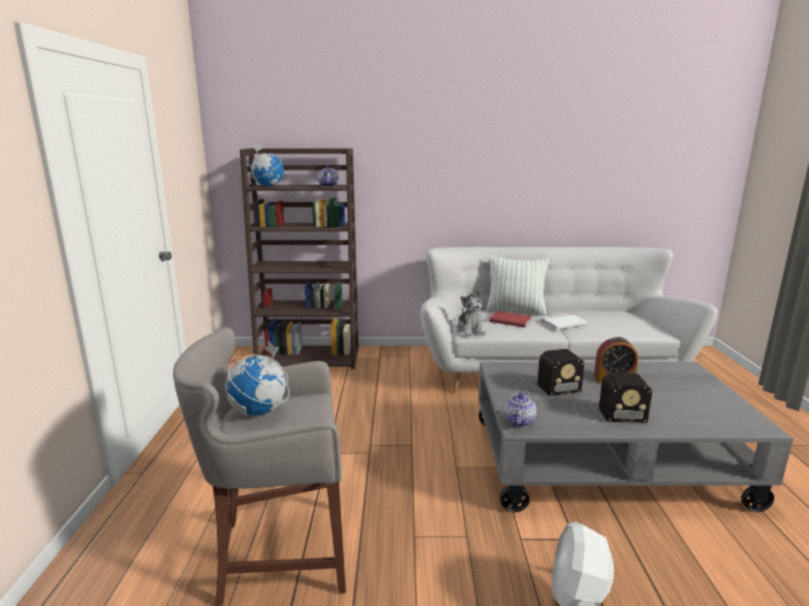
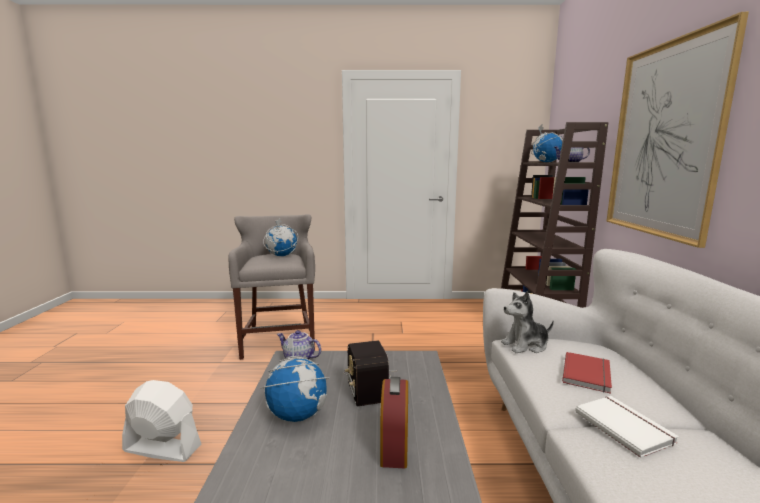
camera: 90 degrees right, 5 degrees down
pillow [486,256,549,316] -> none
radio [573,372,652,423] -> globe [260,338,329,422]
none -> picture [606,12,749,248]

